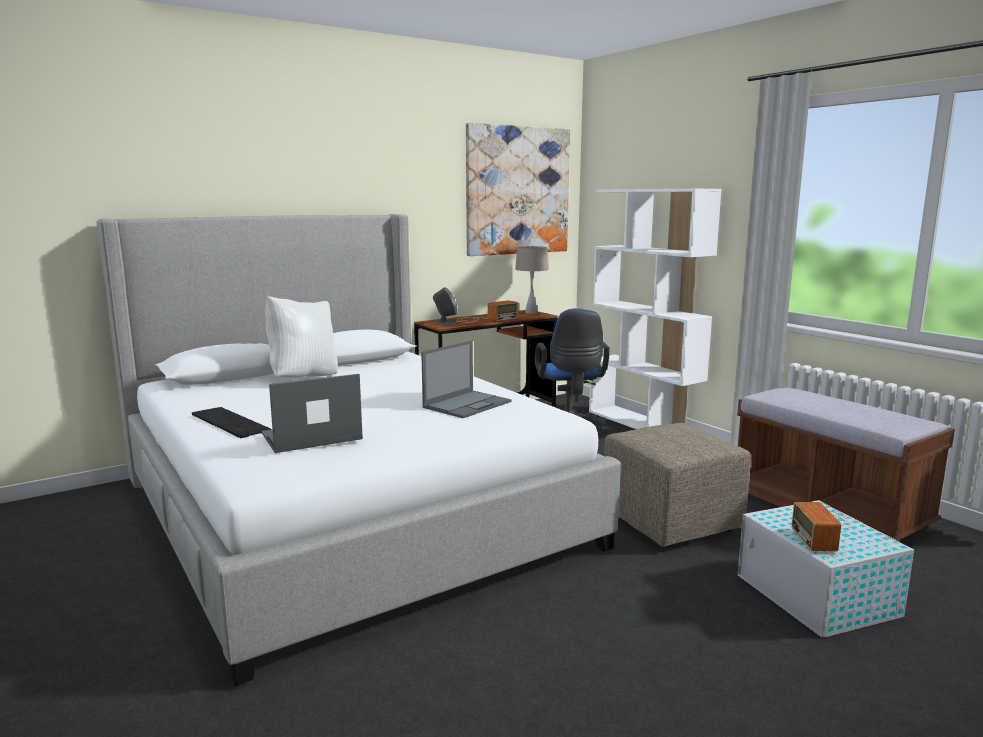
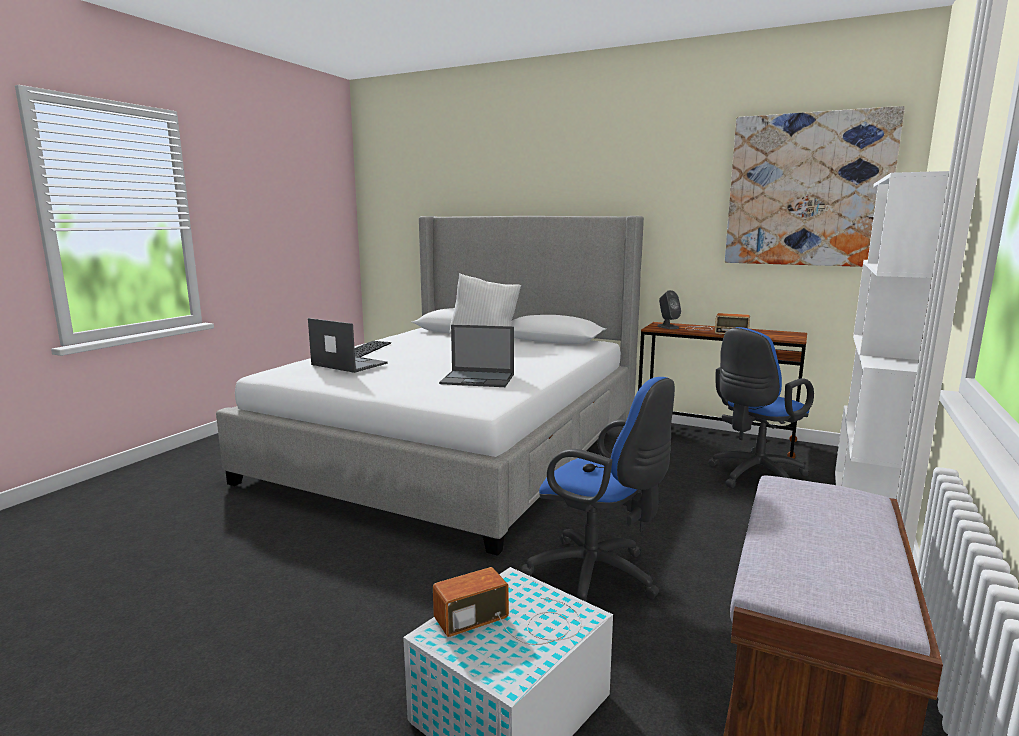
camera: 60 degrees right, 0 degrees up
beige table lamp [515,245,549,314] -> none
beige ottoman [604,423,751,547] -> blue office chair [521,377,675,602]

